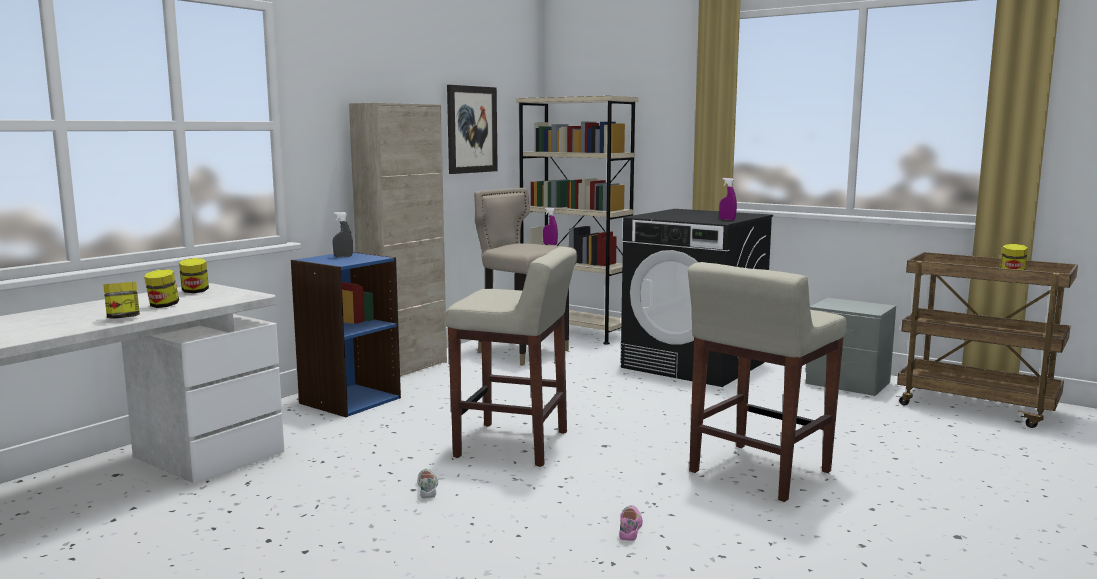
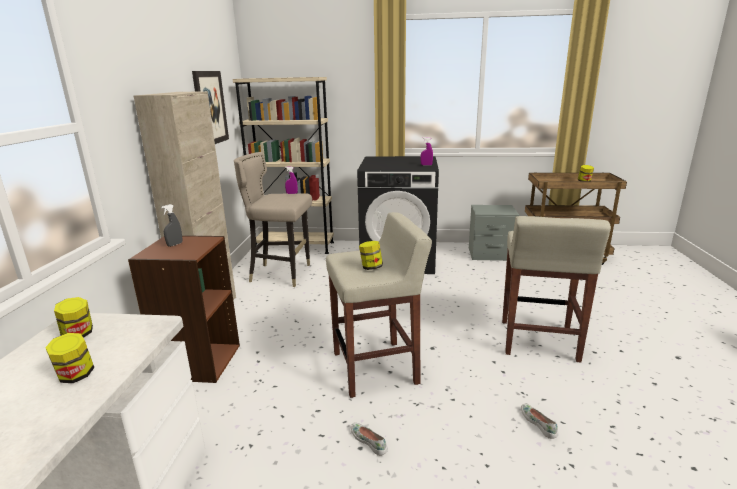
camera: 30 degrees left, 10 degrees up
jar [103,282,140,319] -> jar moved to [359,241,383,270]
blue bookcase [291,252,401,417] -> brown bookcase [128,235,240,383]
pink shoe [619,505,643,541] -> white shoe [521,403,558,439]

